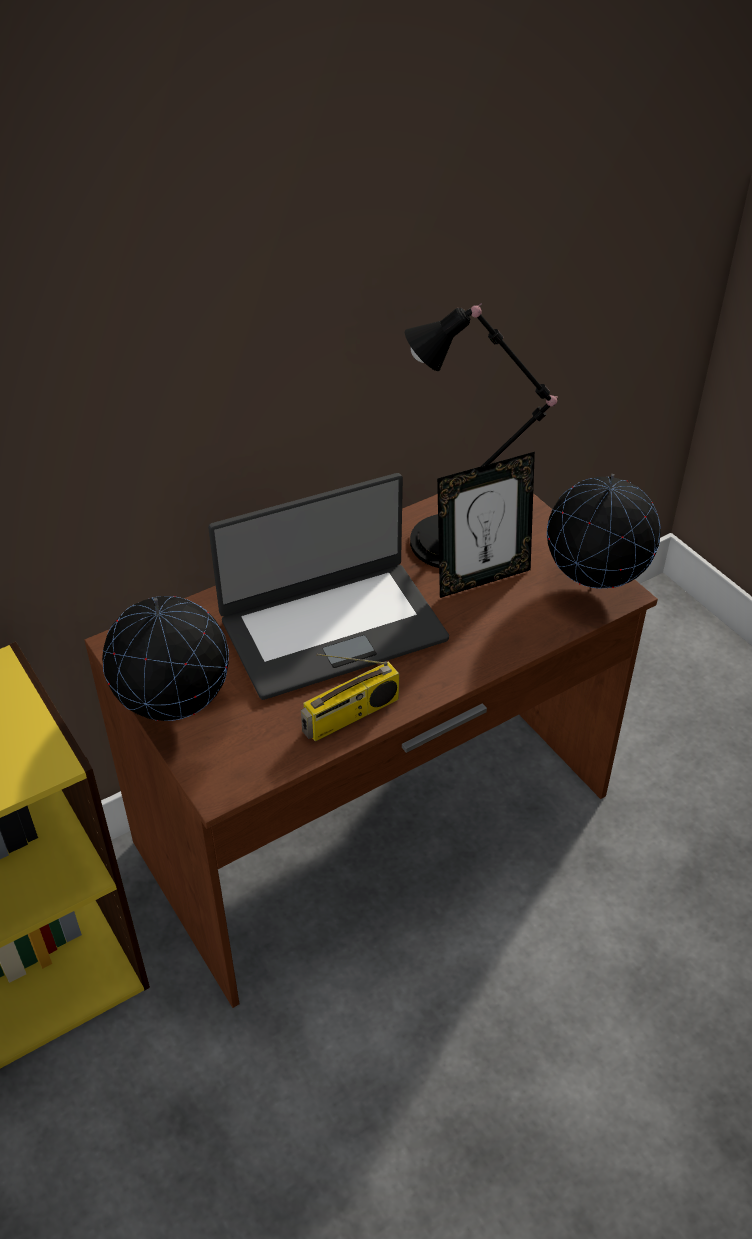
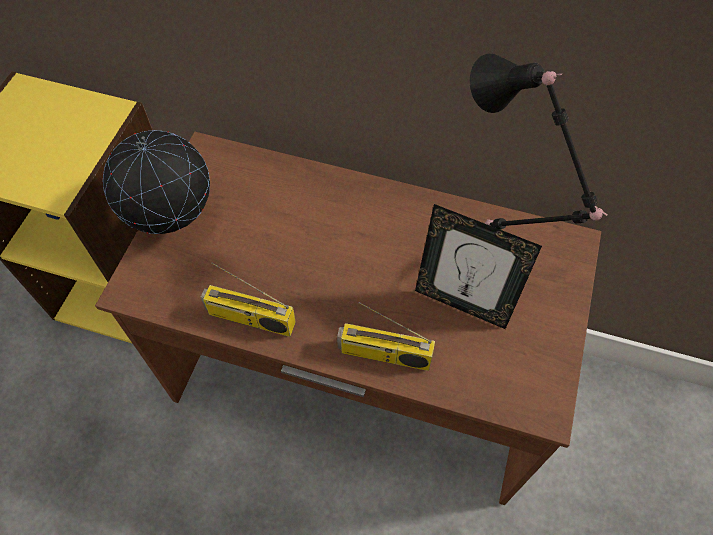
camera: 50 degrees right, 15 degrees up
laptop [208,473,449,700] -> none
globe [547,474,661,589] -> none
none -> radio [337,302,435,371]

